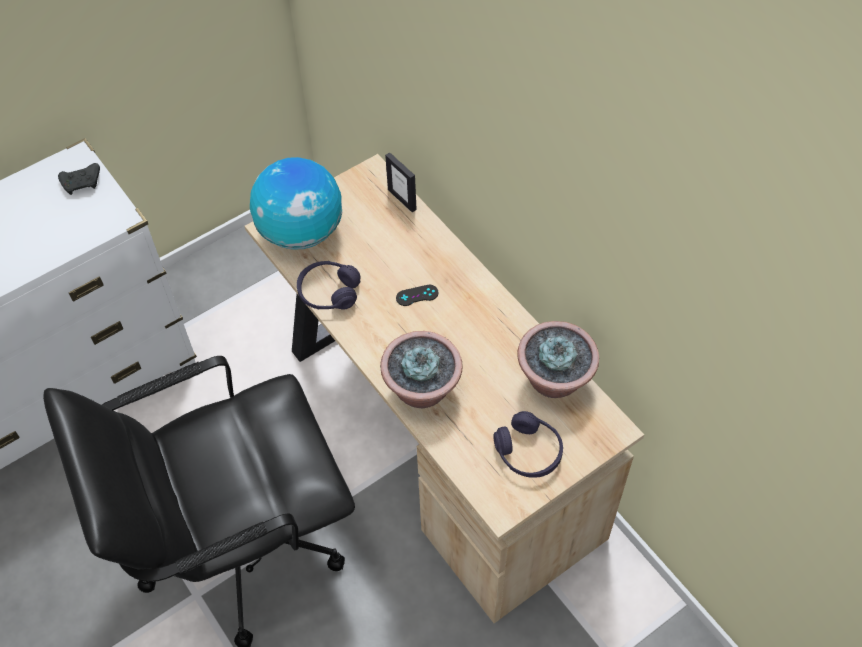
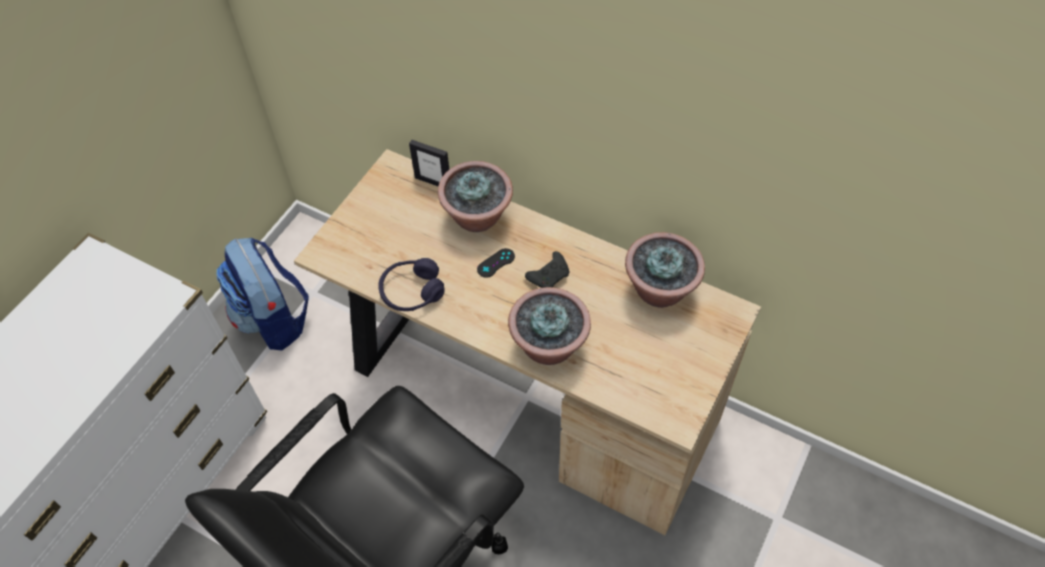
camera: 25 degrees left, 0 degrees up
black game controller [58,163,100,195] -> black game controller moved to [525,251,569,288]
globe [250,157,342,250] -> none
purple headphones [493,411,563,478] -> none
none -> backpack [216,238,309,350]
none -> potted plant [438,161,513,232]

